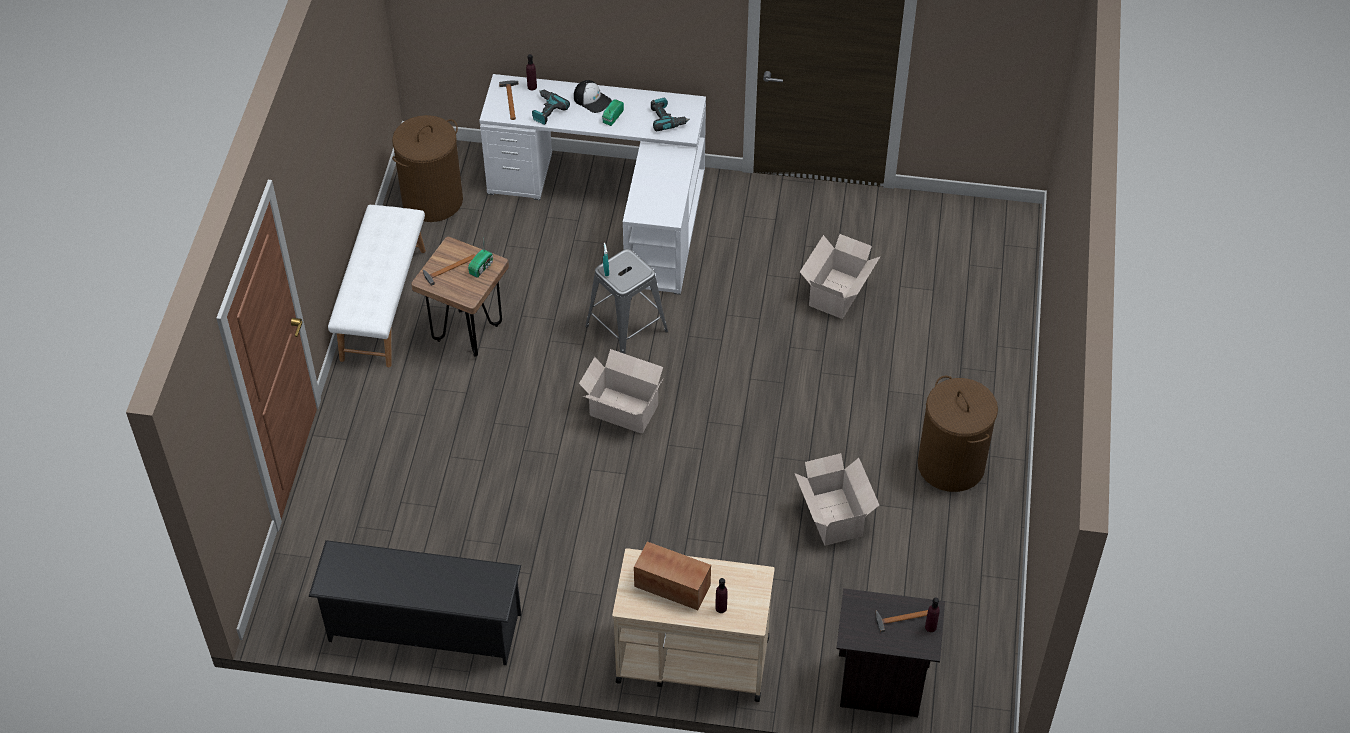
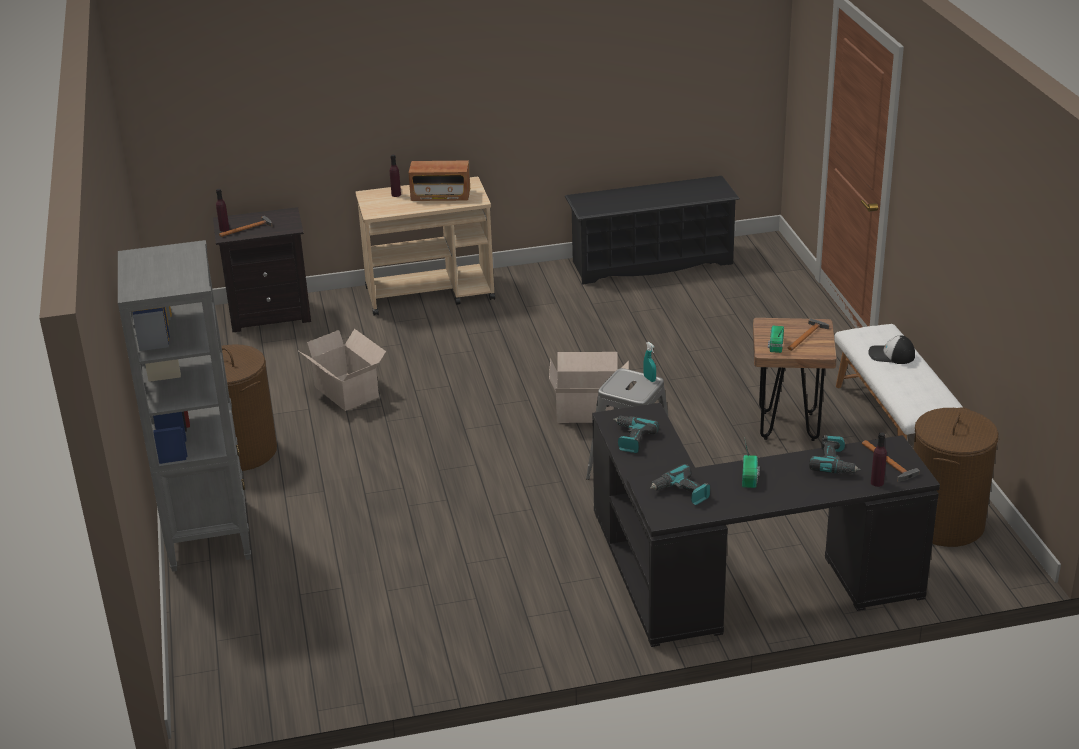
camera: 160 degrees right, 20 degrees down
white desk [479,74,706,295] -> black desk [592,403,940,647]
cap [574,80,612,113] -> cap moved to [868,336,915,364]
cardboard box [800,234,880,319] -> none
none -> grey bookcase [118,240,251,572]
none -> power drill [613,416,659,453]

